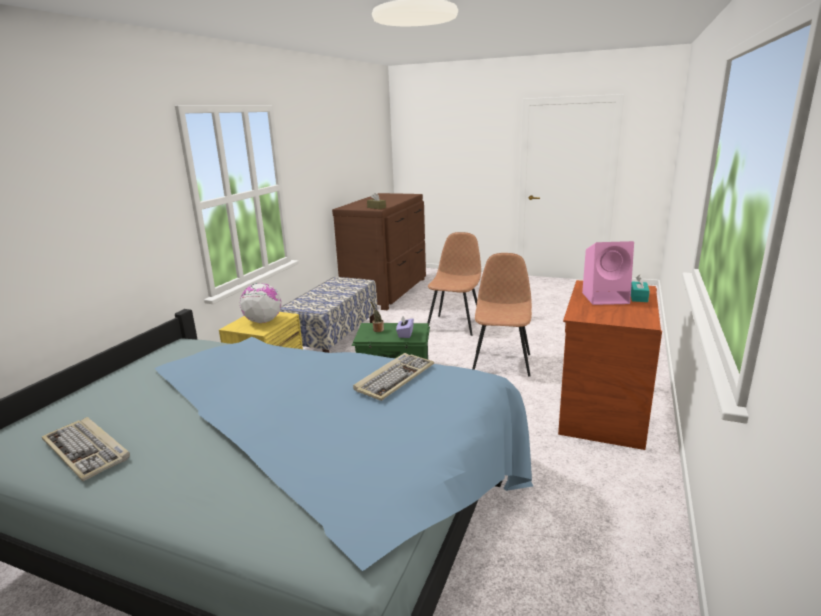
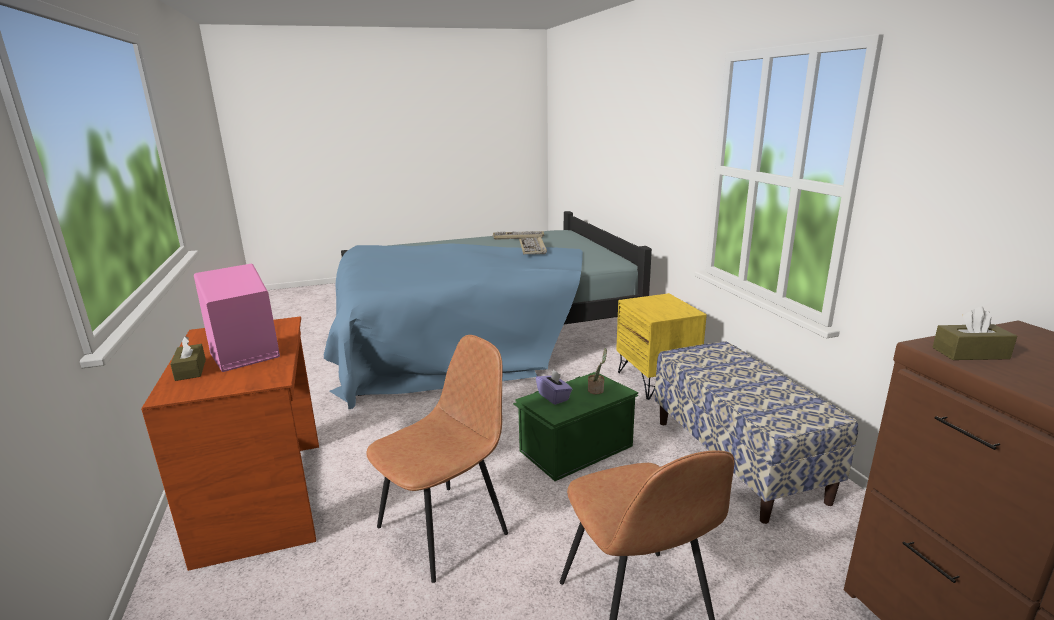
camera: 140 degrees right, 0 degrees up
globe [240,283,281,323] -> none
keyboard [353,353,434,401] -> keyboard moved to [519,237,547,254]
brown chair [472,253,532,377] -> brown chair turned 105 degrees counterclockwise [366,335,508,583]
turquoise tissue box [631,275,650,302] -> brown tissue box [170,336,206,381]

